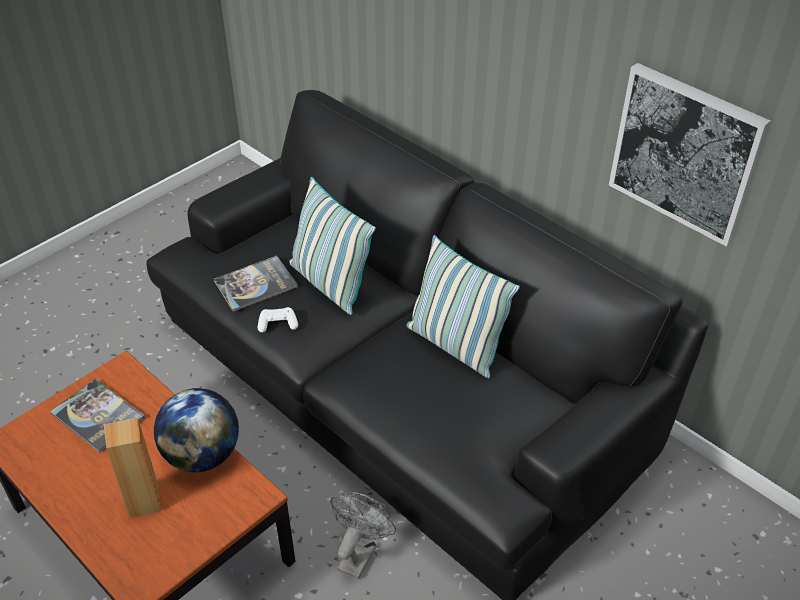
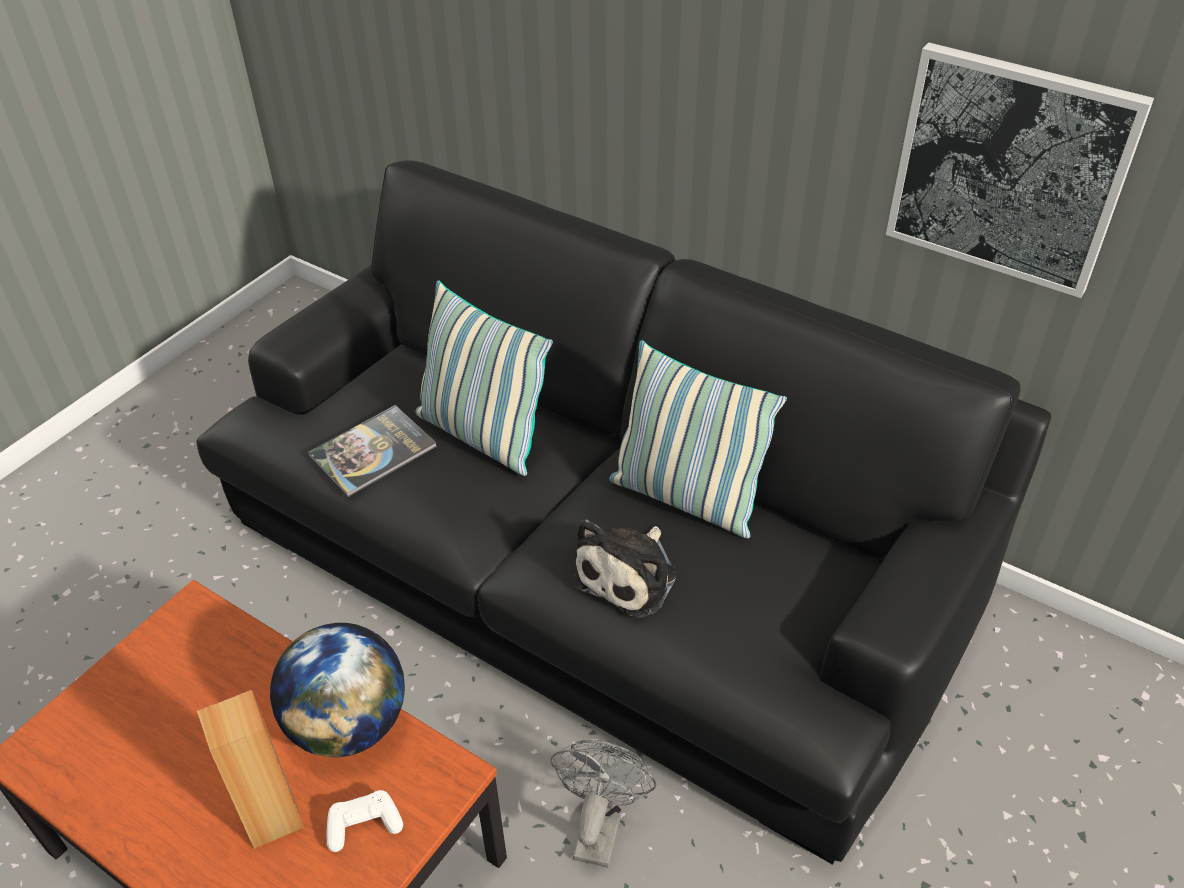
camera: 10 degrees left, 0 degrees up
book [50,379,145,453] -> none
white game controller [257,307,298,332] -> white game controller moved to [327,790,403,852]
none -> plush toy [571,519,677,619]

